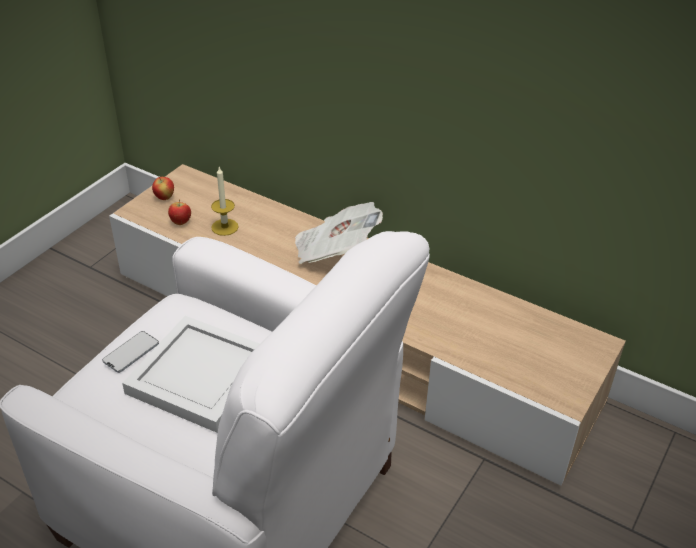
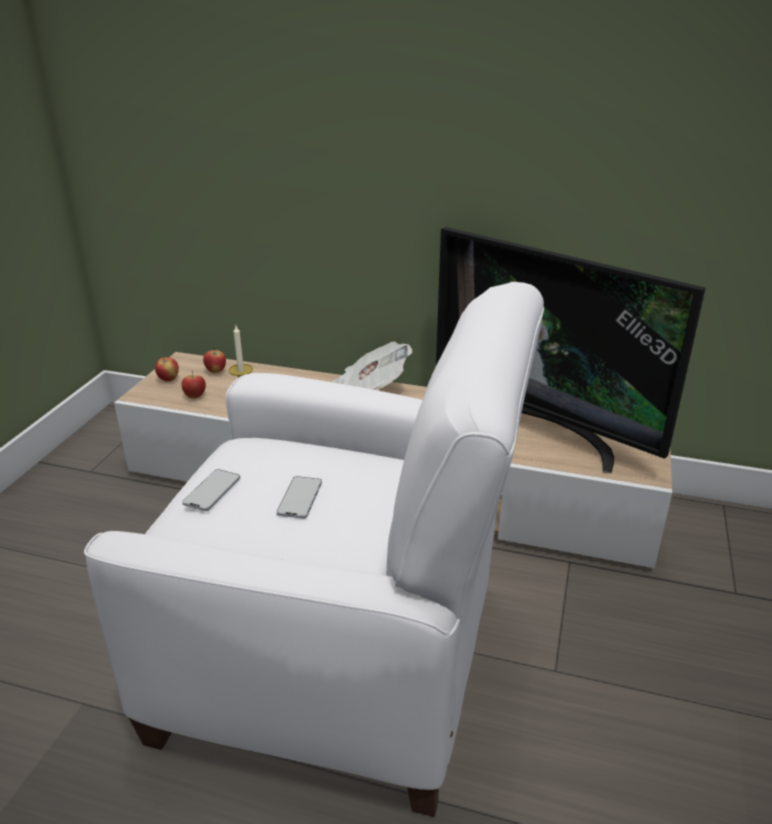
camera: 15 degrees left, 10 degrees down
white tray [122,316,260,433] -> phone [277,476,322,519]
none -> apple [203,348,226,373]
none -> television [436,227,705,473]

